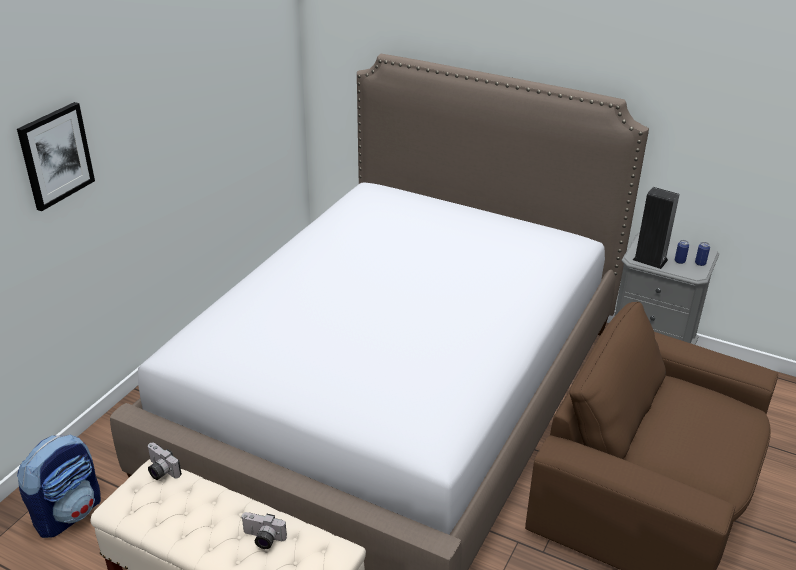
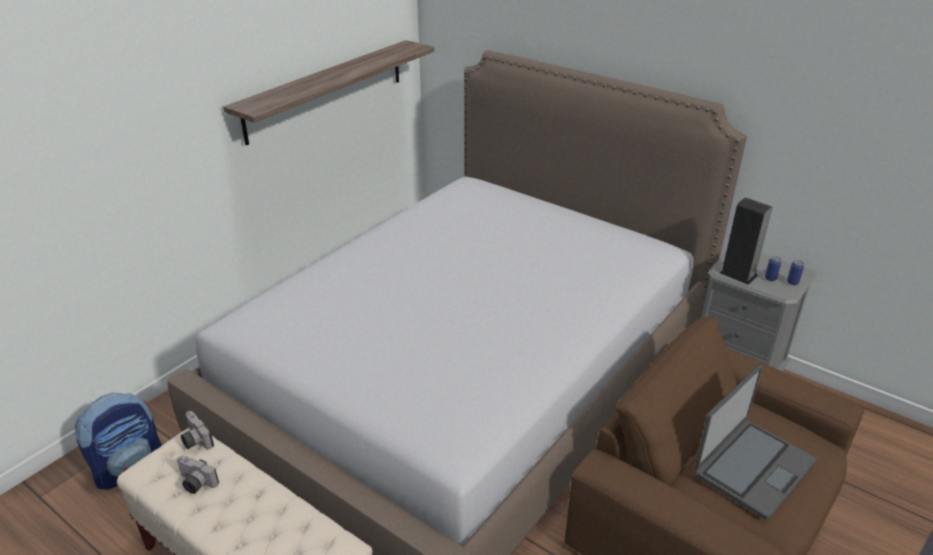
camera: 10 degrees right, 0 degrees up
picture [17,102,95,211] -> none
camera [242,512,287,549] -> camera moved to [177,456,219,494]
none -> shelf [223,40,434,145]
none -> laptop [695,365,816,520]

